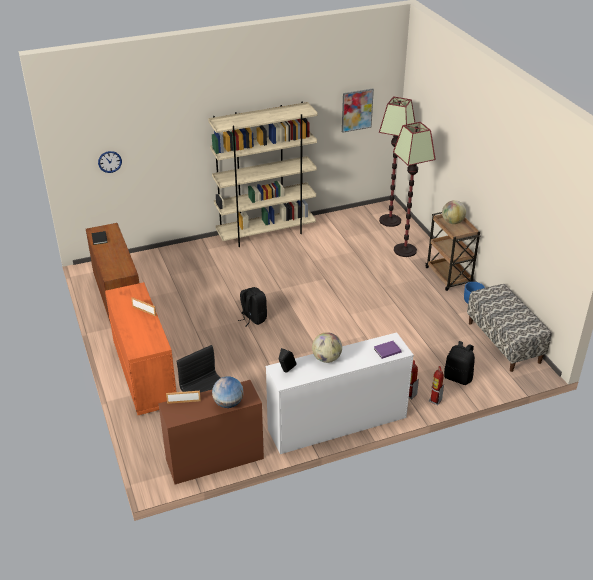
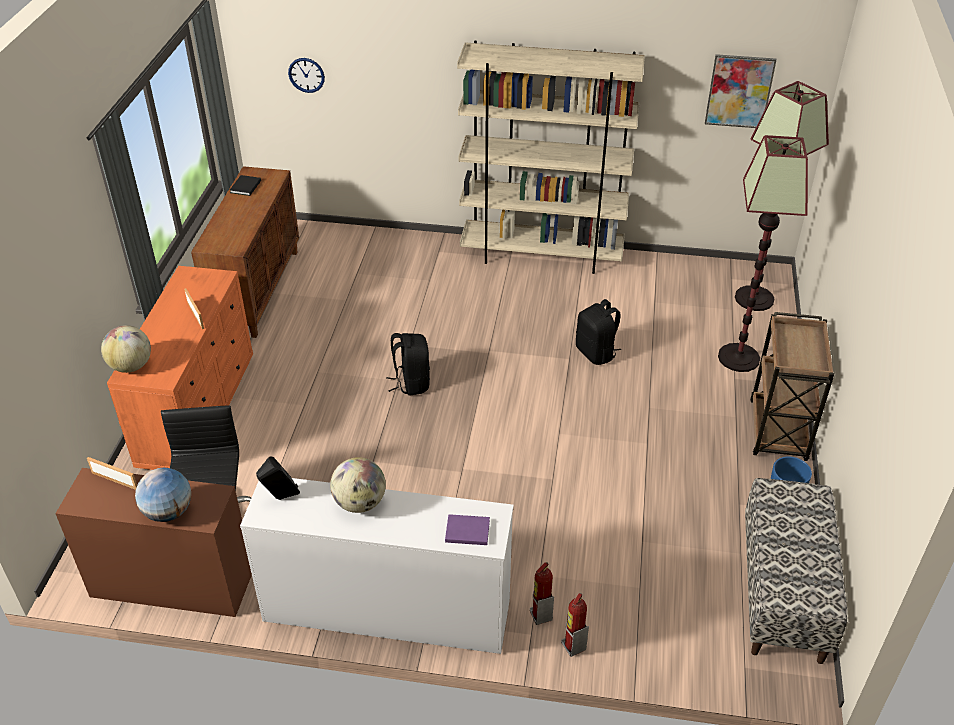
camera: 30 degrees right, 5 degrees up
globe [442,200,466,224] -> globe moved to [101,325,151,373]
black backpack [444,341,475,385] -> black backpack moved to [576,299,621,365]

